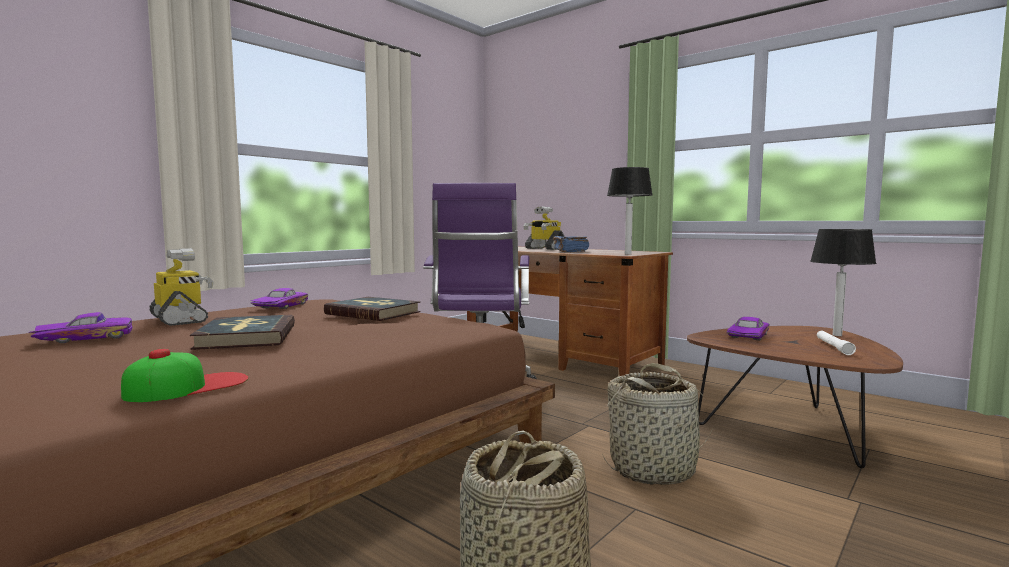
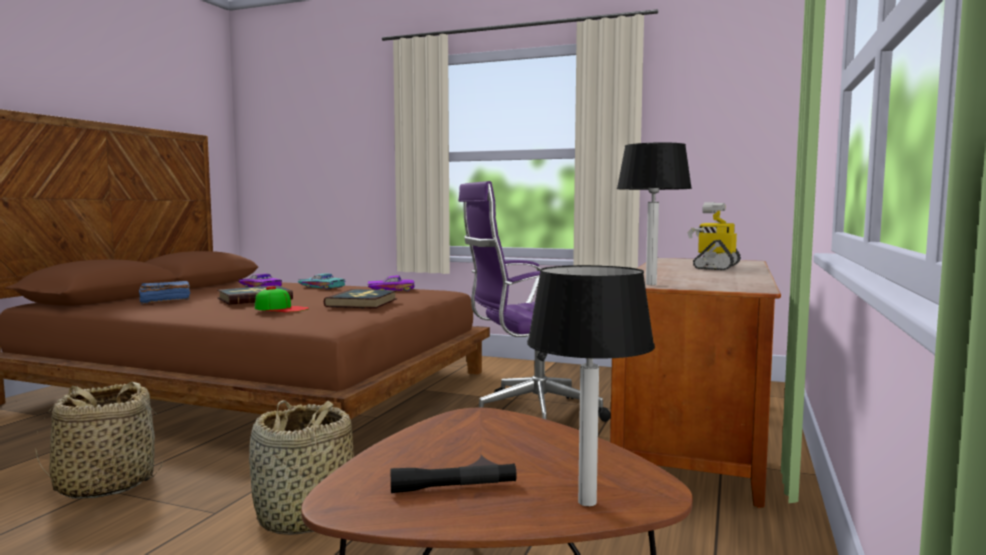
camera: 70 degrees right, 0 degrees up
cap [121,349,249,402] -> cap moved to [255,286,309,312]
toy robot [149,248,214,326] -> turquoise toy car [297,273,346,290]
blue book [553,236,589,252] -> blue book moved to [139,281,190,304]
purple toy car [727,317,769,341] -> none
white flashlight [817,331,856,355] -> black flashlight [390,463,517,493]

